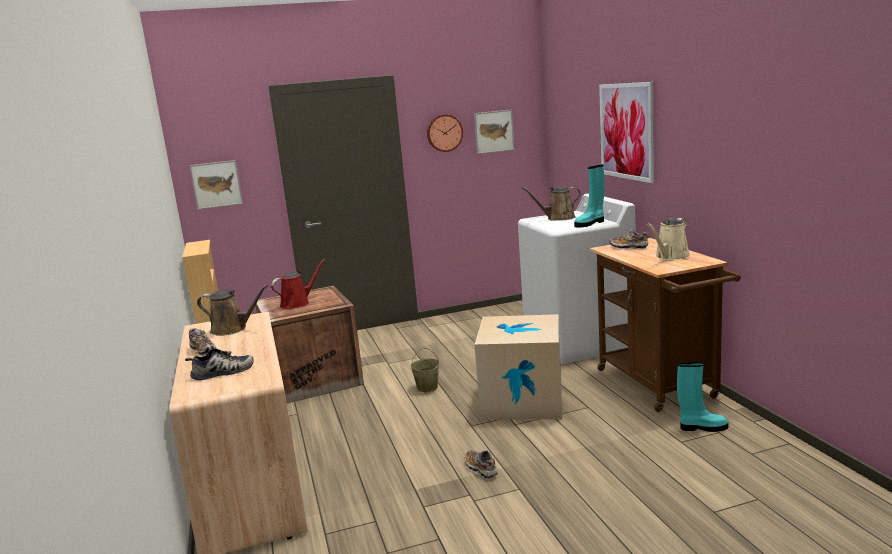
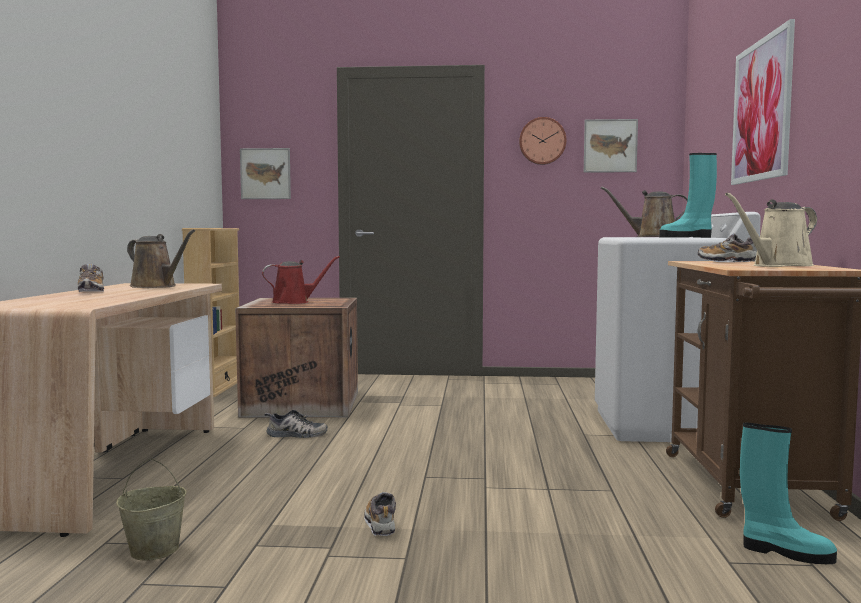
camera: 20 degrees right, 10 degrees down
shoe [185,348,254,380] -> shoe moved to [264,410,328,438]
beige bucket [411,348,440,392] -> beige bucket moved to [116,458,187,561]
cardboard box [475,314,562,420] -> none

